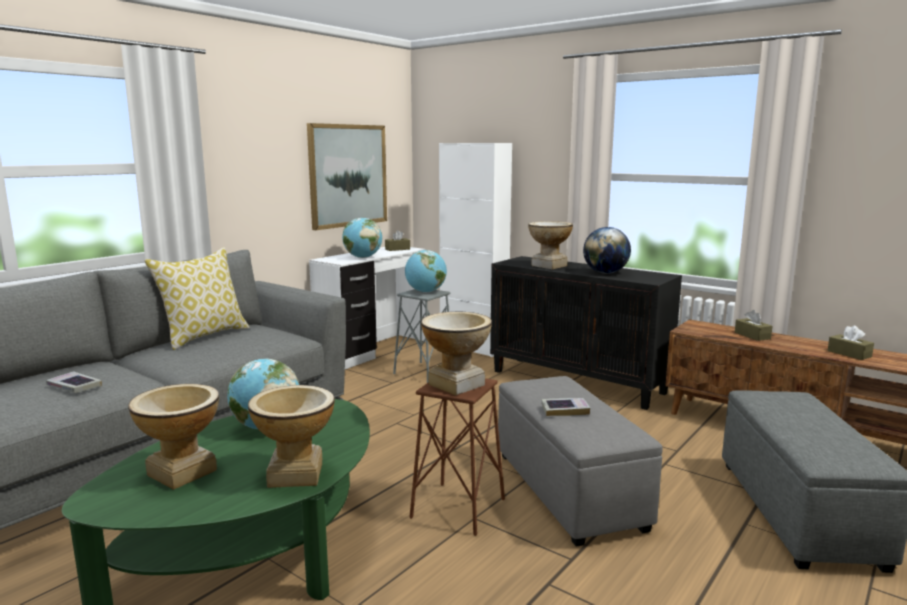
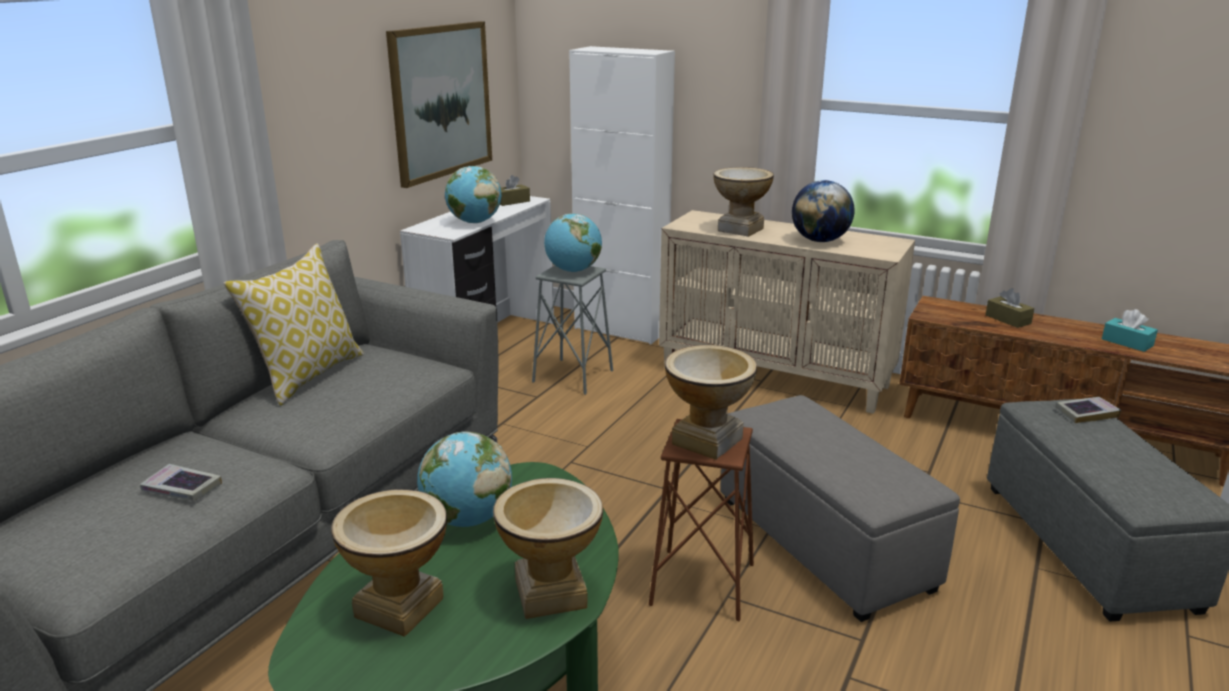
camera: 10 degrees left, 10 degrees up
black cabinet [490,256,682,410] -> beige cabinet [659,210,915,414]
book [541,398,590,416] -> book moved to [1055,397,1121,423]
brown tissue box [827,325,874,360] -> turquoise tissue box [1102,309,1158,352]

